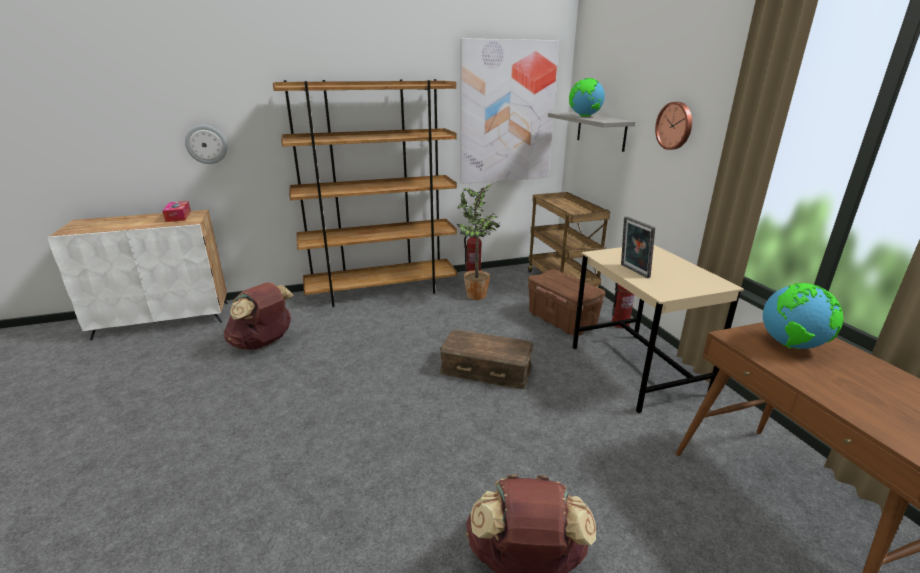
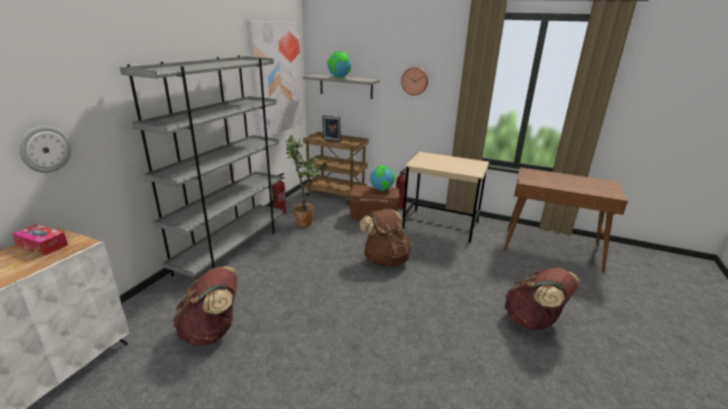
camera: 50 degrees left, 0 degrees up
brown bookcase [273,79,457,307] -> grey bookcase [120,55,284,277]
brown storage box [440,330,534,389] -> brown backpack [359,208,411,267]
picture frame [621,217,655,278] -> picture frame moved to [322,115,341,141]
globe [763,283,843,349] -> globe moved to [370,166,395,191]

